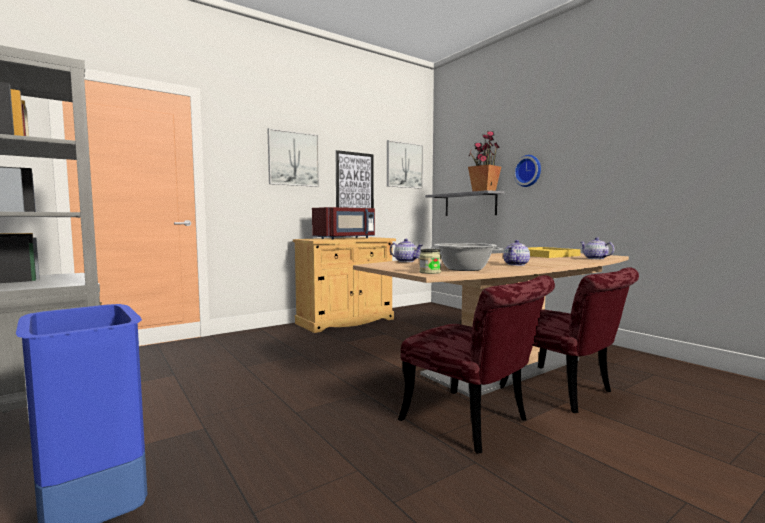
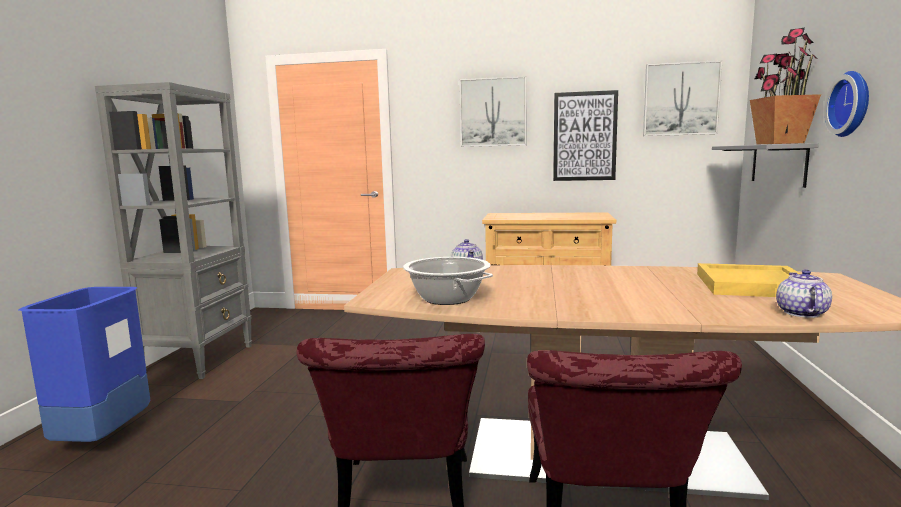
camera: 45 degrees right, 5 degrees up
red microwave [312,207,375,240] -> none
jar [419,249,441,274] -> none
teapot [503,240,530,266] -> none

